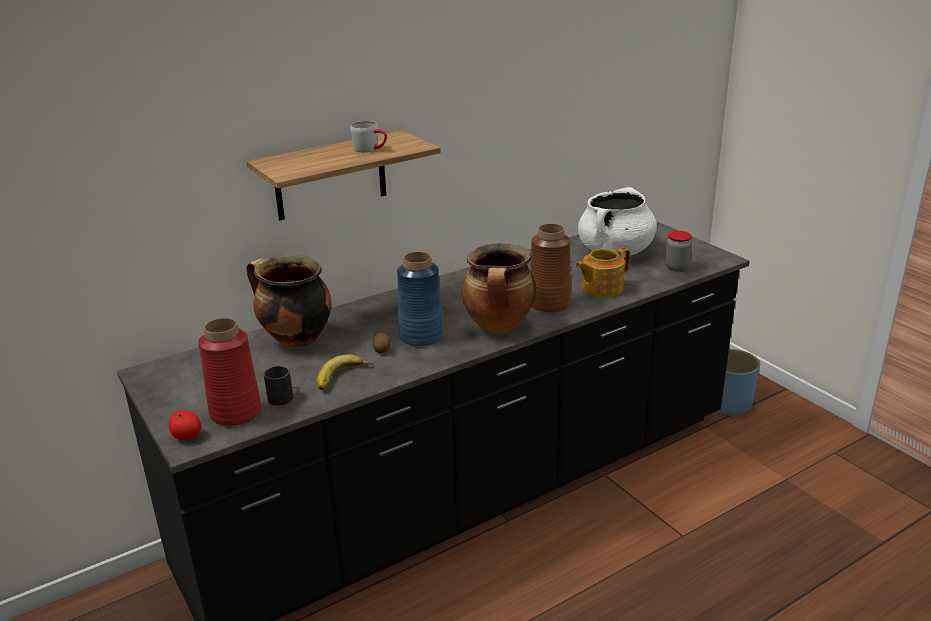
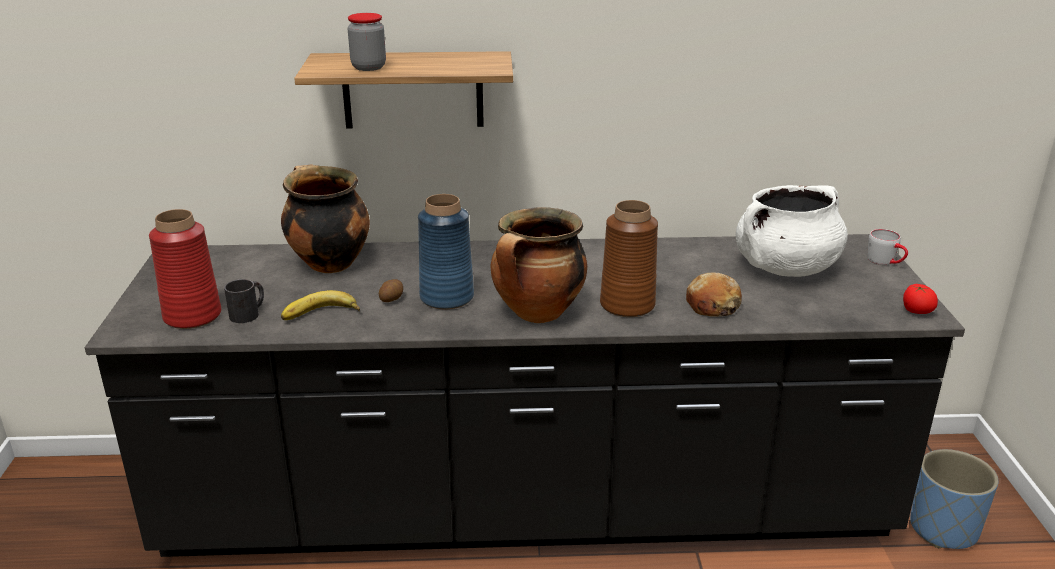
camera: 30 degrees right, 0 degrees up
tomato [169,410,201,440] -> tomato moved to [903,284,938,314]
grey mug [350,121,387,152] -> grey mug moved to [867,229,908,265]
teapot [576,247,630,297] -> bread [686,273,742,317]
jar [665,231,692,271] -> jar moved to [348,13,386,71]

